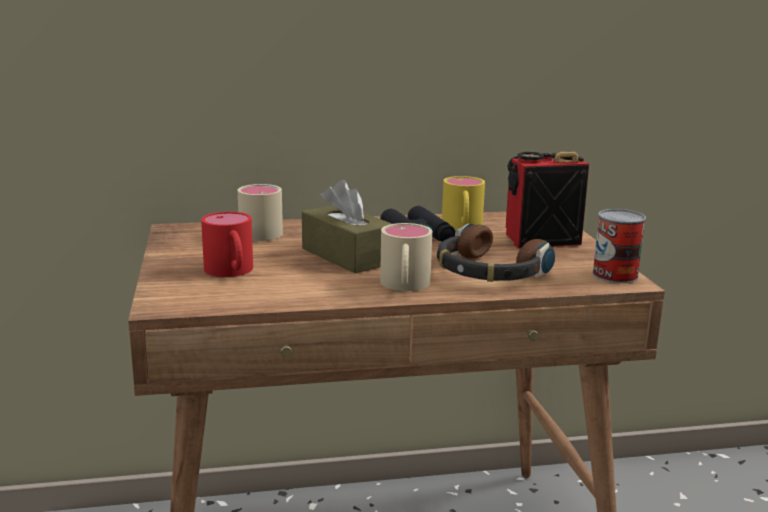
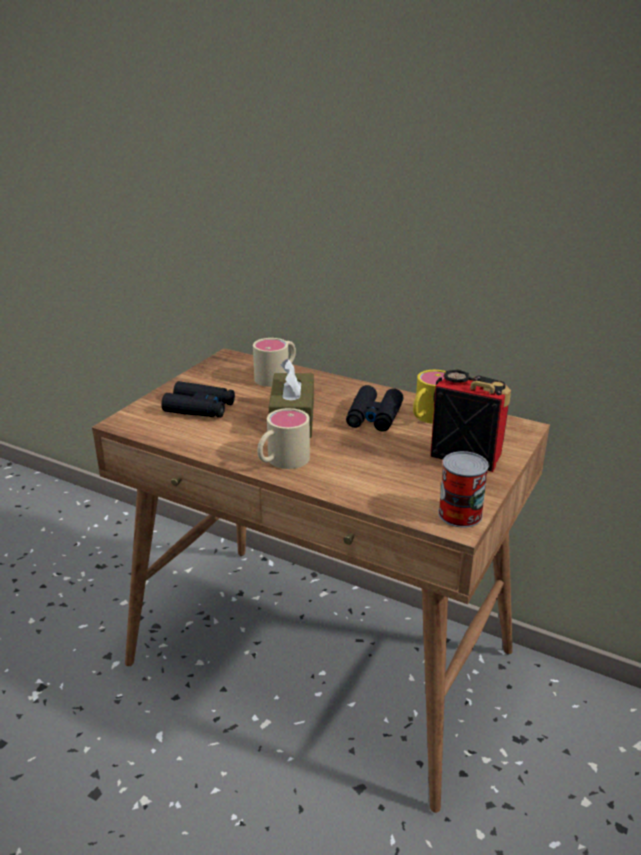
camera: 40 degrees right, 10 degrees up
red mug [201,212,253,277] -> black binoculars [161,381,235,418]
headphones [437,223,555,282] -> none

